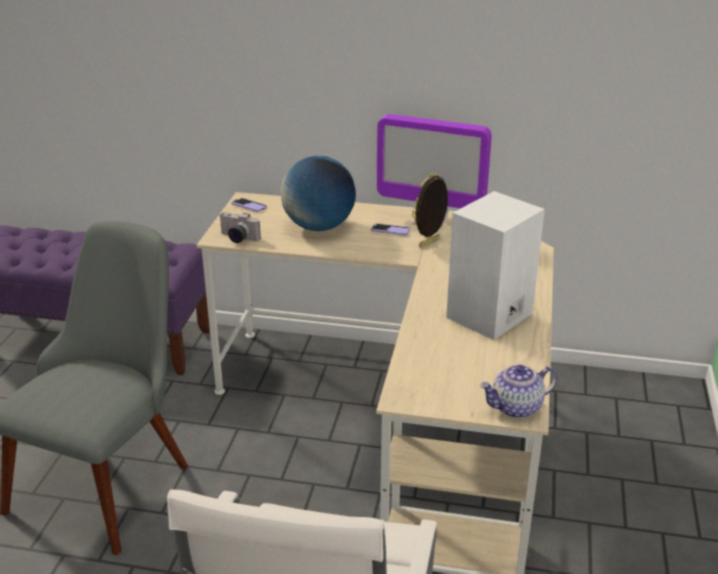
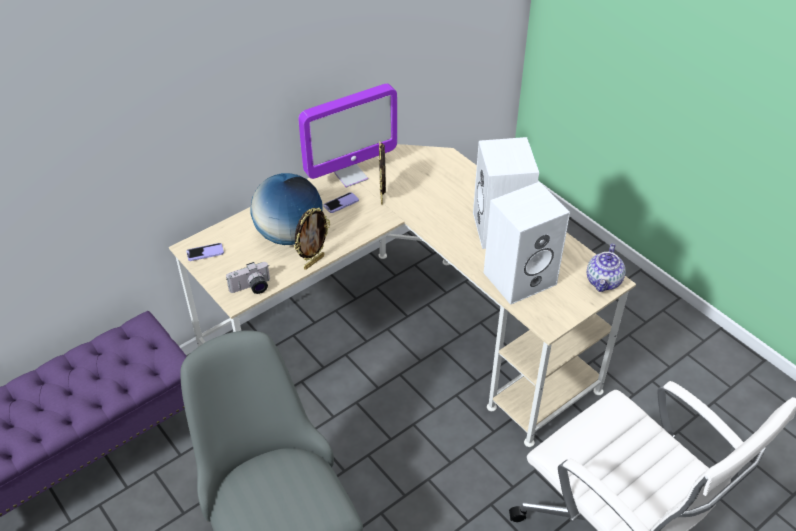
camera: 50 degrees left, 15 degrees up
none -> picture frame [294,208,330,270]
none -> white speaker [484,182,570,305]

